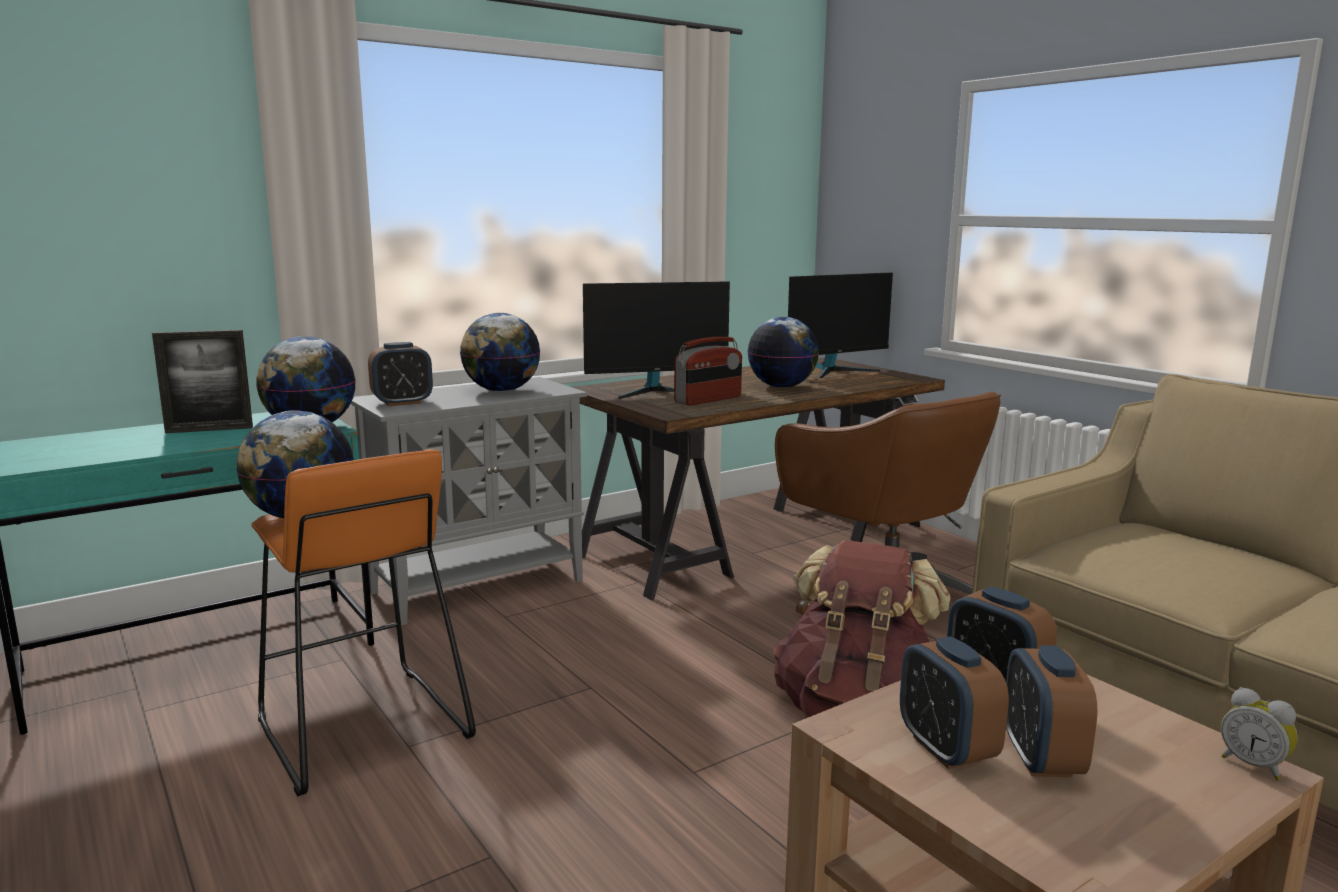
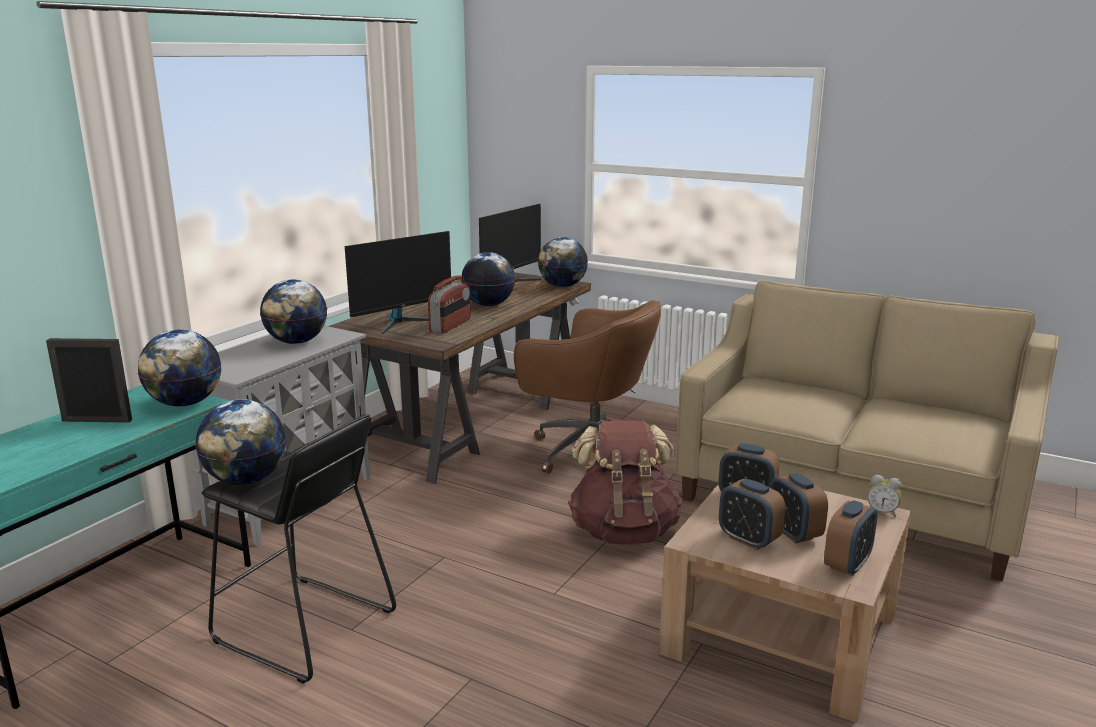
camera: 25 degrees left, 5 degrees up
picture frame [152,329,253,433] -> picture frame turned 135 degrees counterclockwise [46,338,132,423]
orange stool [251,449,476,796] -> black stool [202,414,396,684]
alarm clock [368,342,433,406] -> alarm clock moved to [824,500,878,576]
none -> globe [538,237,588,287]

